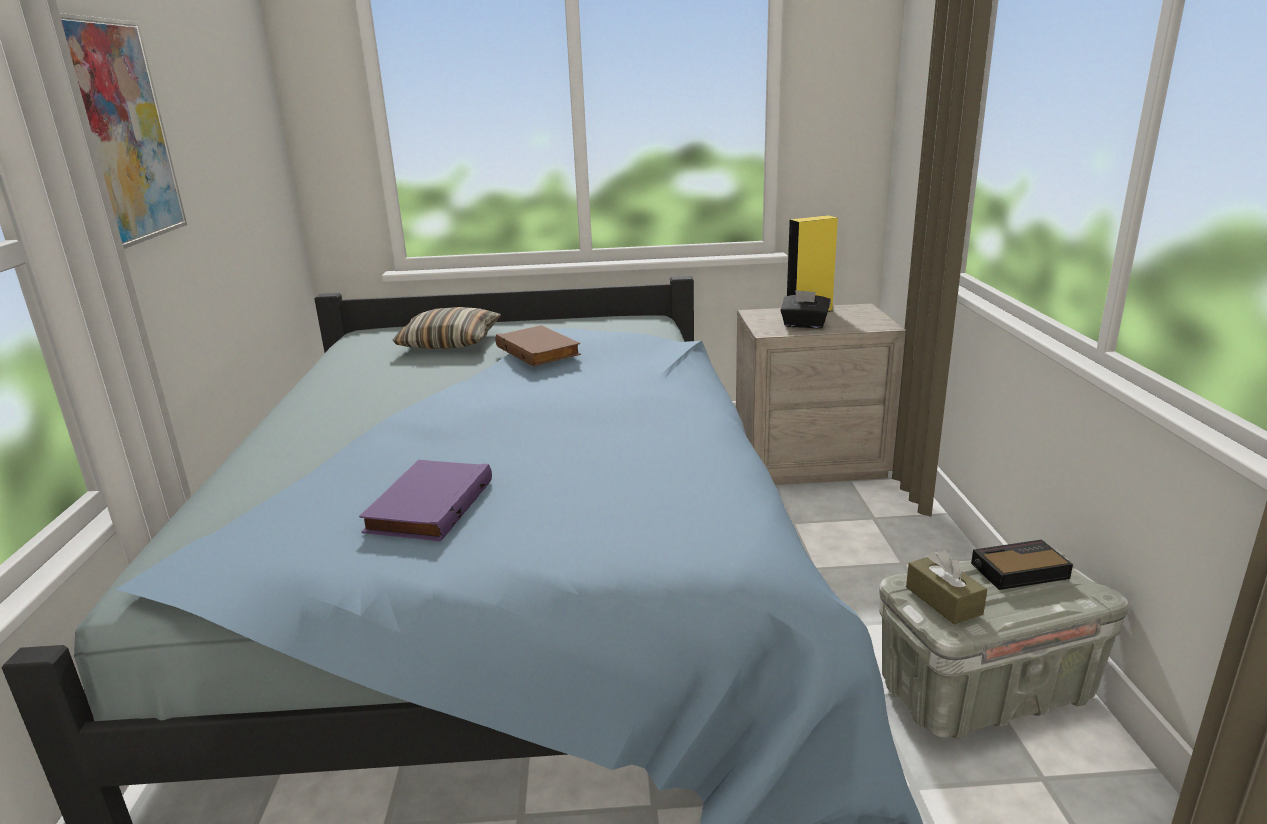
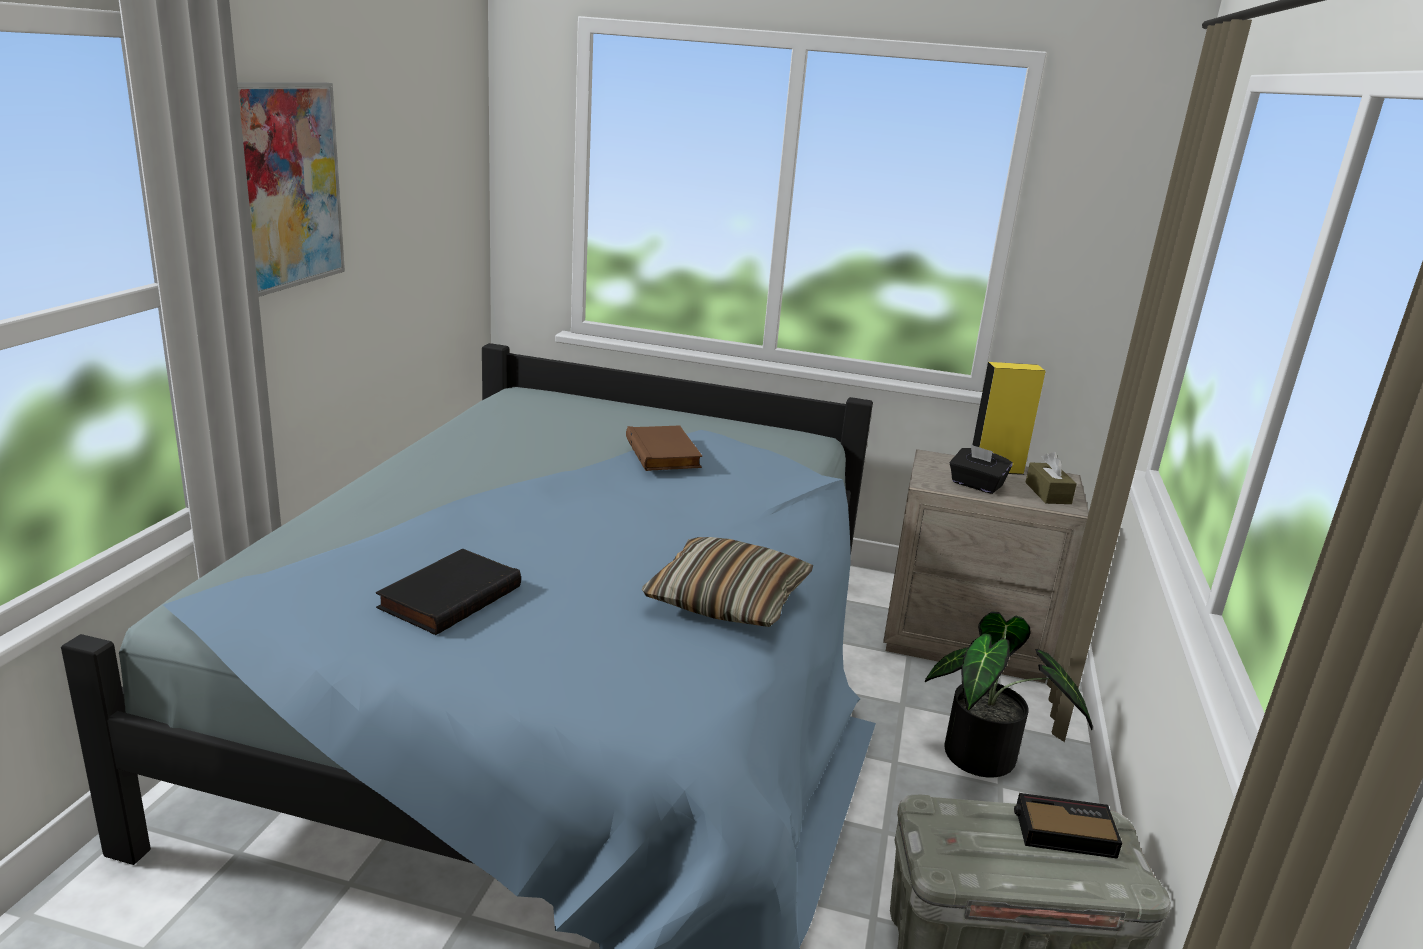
camera: 15 degrees right, 0 degrees up
purple book [359,460,492,542] -> black book [376,549,521,635]
pillow [392,307,501,349] -> pillow moved to [642,537,813,627]
brown tissue box [906,550,987,625] -> brown tissue box moved to [1025,452,1077,504]
none -> potted plant [925,611,1093,778]

